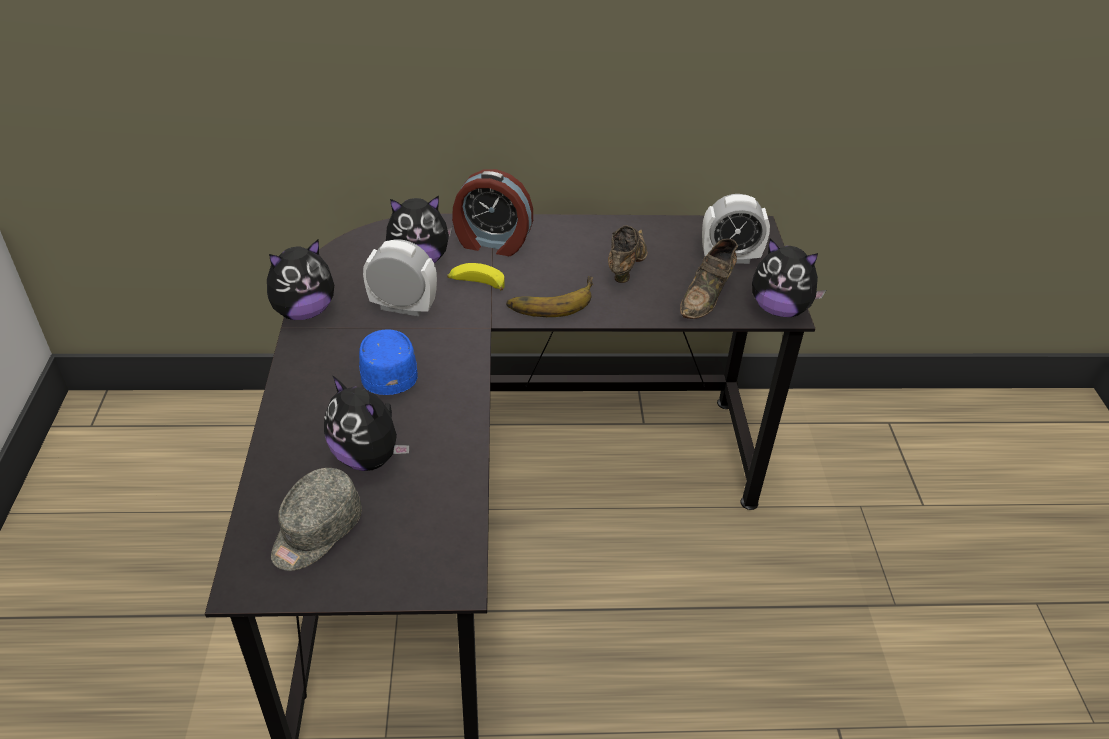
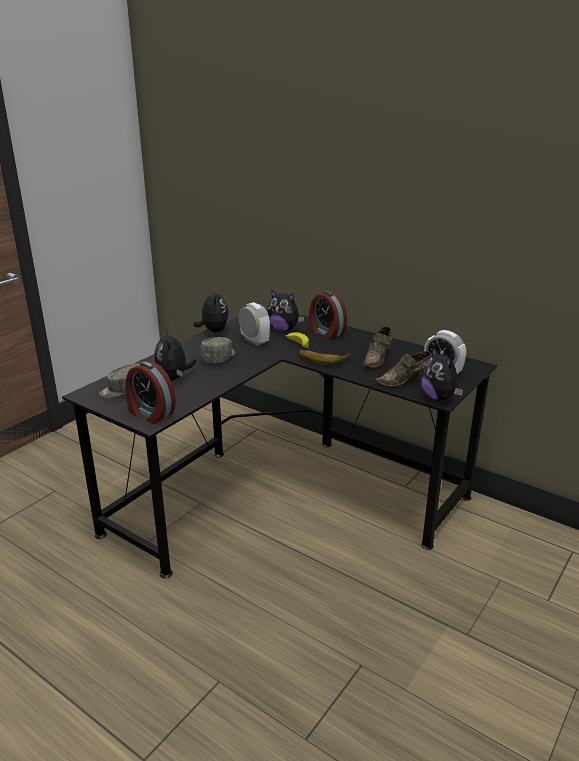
camera: 40 degrees right, 15 degrees down
plush toy [267,239,334,320] -> plush toy turned 105 degrees counterclockwise [194,289,229,332]
blue cap [359,329,418,395] -> grey cap [200,337,235,363]
brown shoe [608,225,648,283] -> brown shoe turned 150 degrees clockwise [364,326,392,368]
none -> alarm clock [125,361,176,424]

